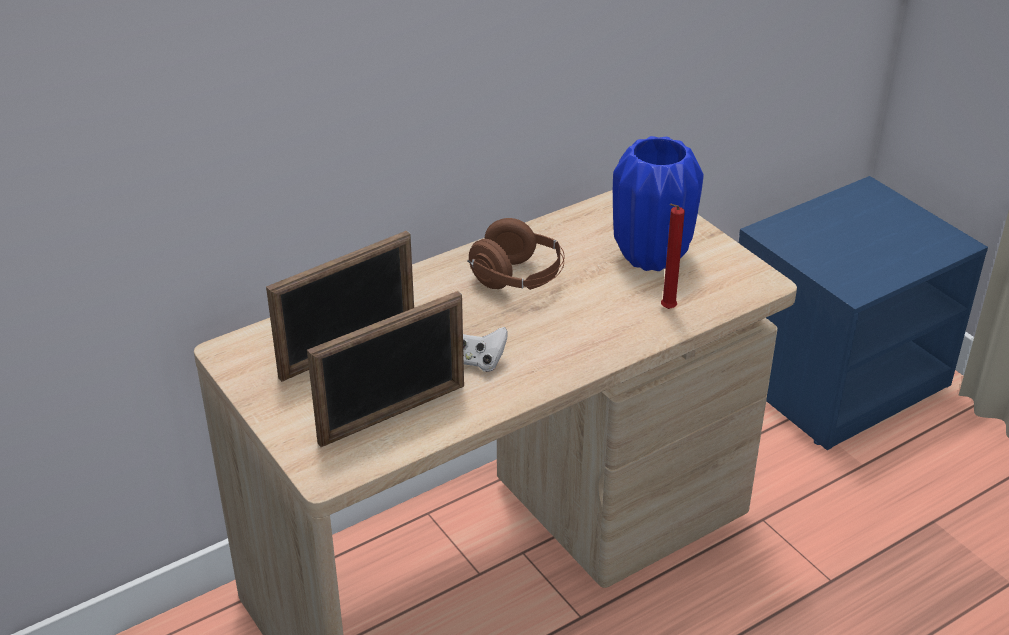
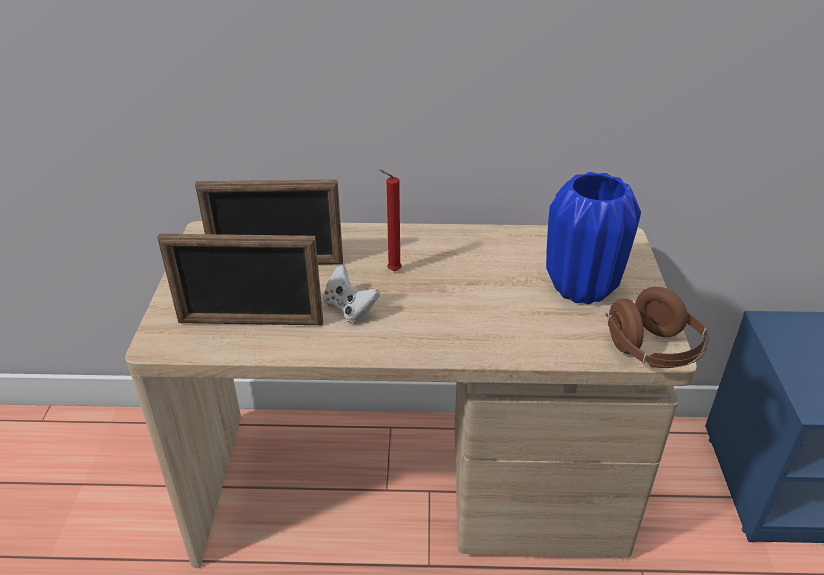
camera: 35 degrees right, 0 degrees up
brown headphones [467,218,565,290] -> brown headphones moved to [606,287,709,368]
red candle [661,204,685,309] -> red candle moved to [380,170,402,271]

